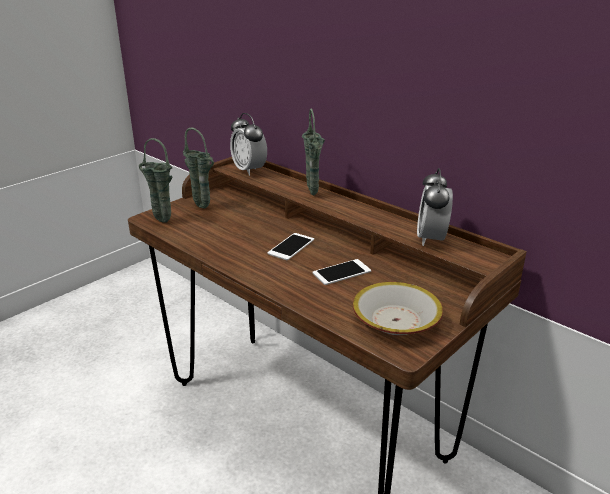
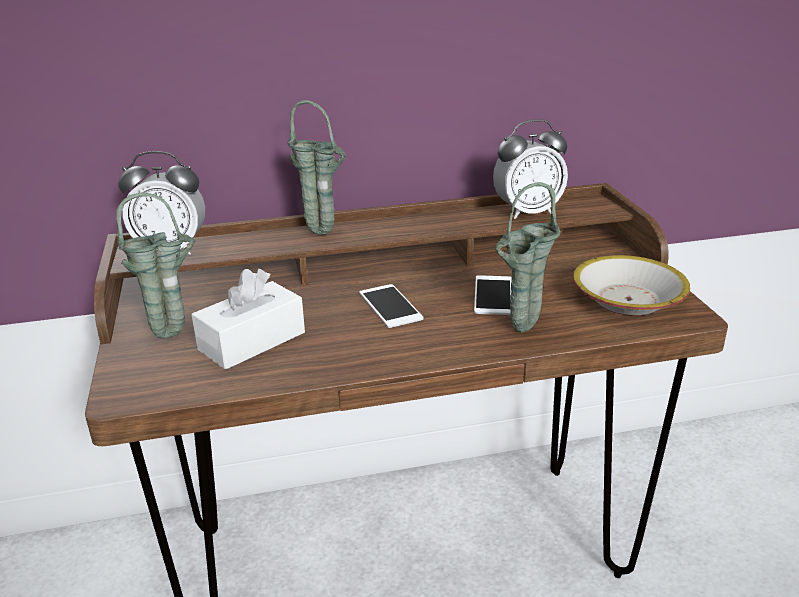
camera: 55 degrees left, 0 degrees up
green vase [139,138,172,223] -> green vase moved to [495,182,560,333]
alarm clock [417,168,453,246] -> alarm clock turned 60 degrees counterclockwise [493,119,568,219]
none -> white tissue box [192,269,305,370]

